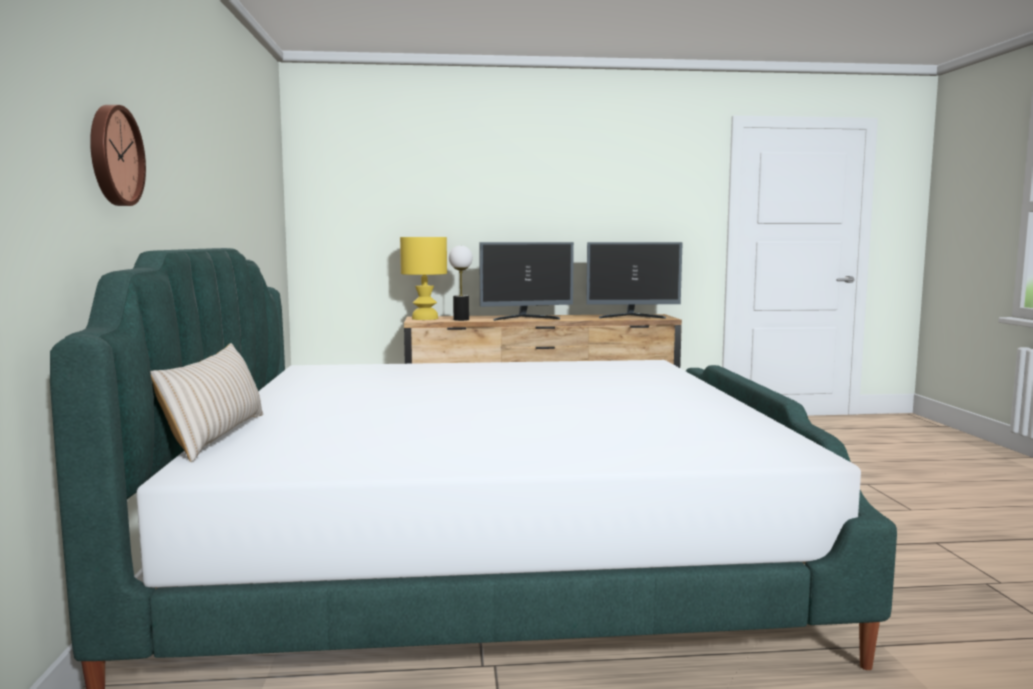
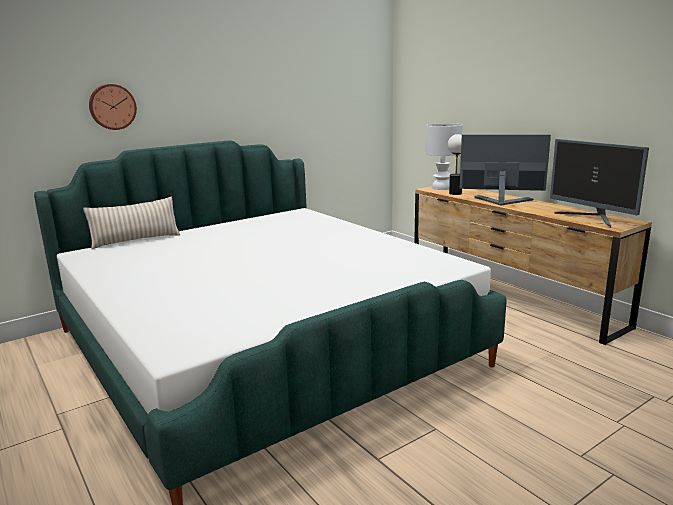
camera: 60 degrees right, 10 degrees up
yellow table lamp [400,237,447,320] -> white table lamp [425,123,463,190]
monitor [479,242,574,321] -> monitor turned 150 degrees clockwise [460,135,551,205]

